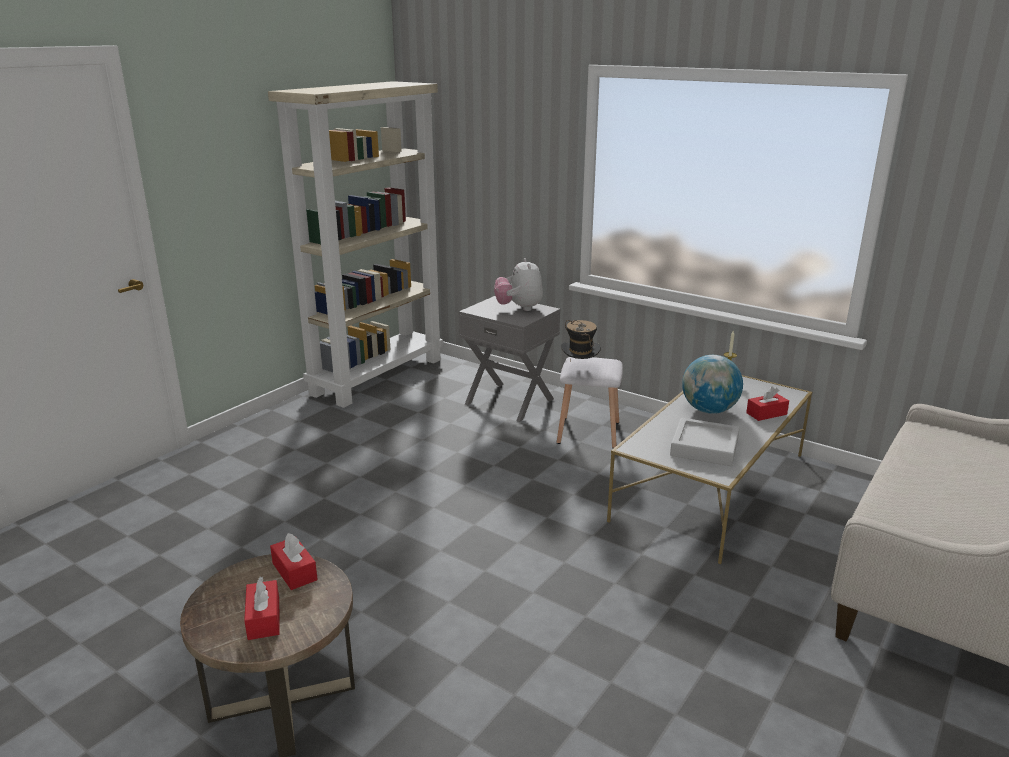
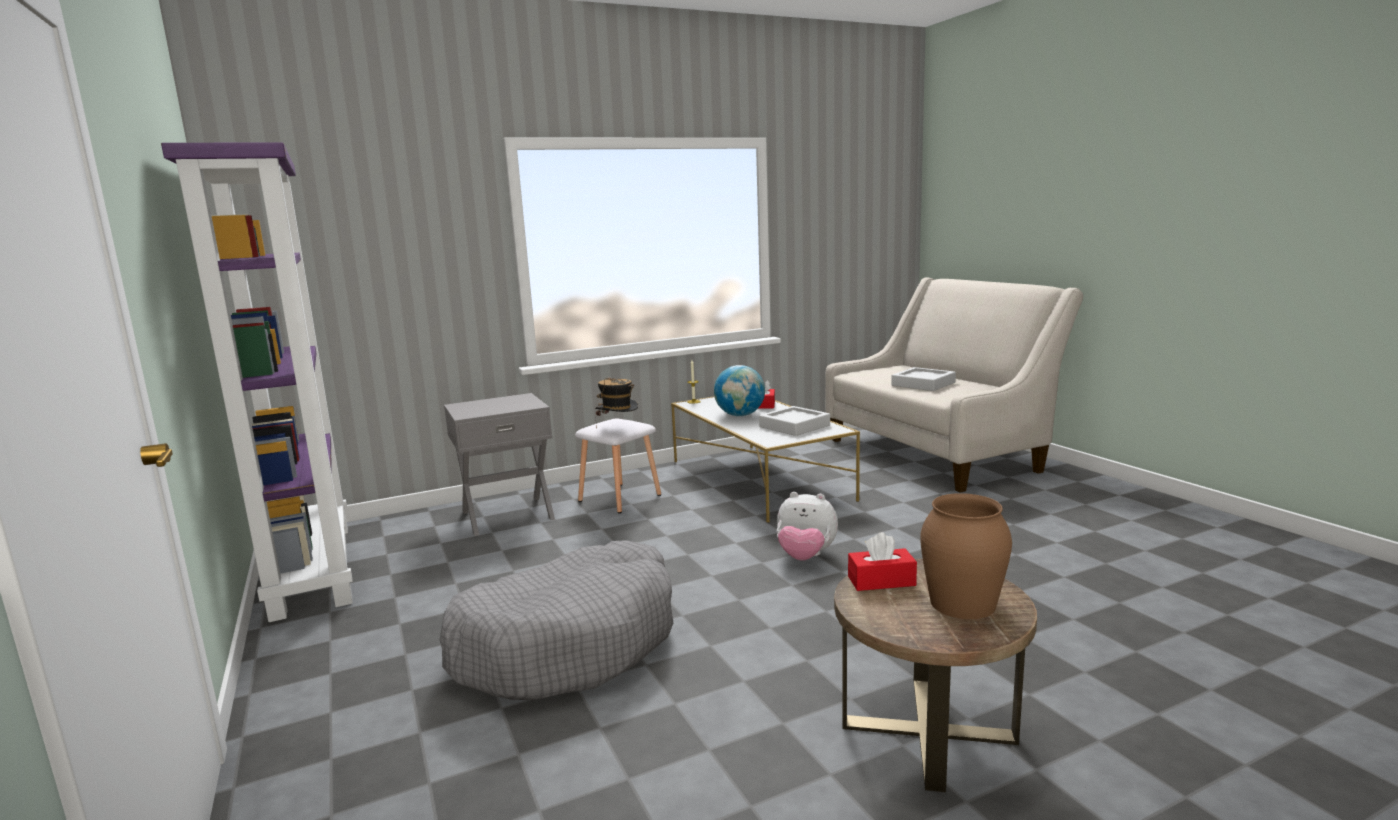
camera: 60 degrees left, 10 degrees down
red tissue box [244,577,279,640] -> brown vase [920,493,1012,619]
beige bookcase [268,81,443,408] -> purple bookcase [161,143,353,622]
plush toy [494,258,543,311] -> plush toy moved to [777,492,838,560]
none -> grey dog bed [440,540,673,700]
none -> grey tray [891,367,956,391]

